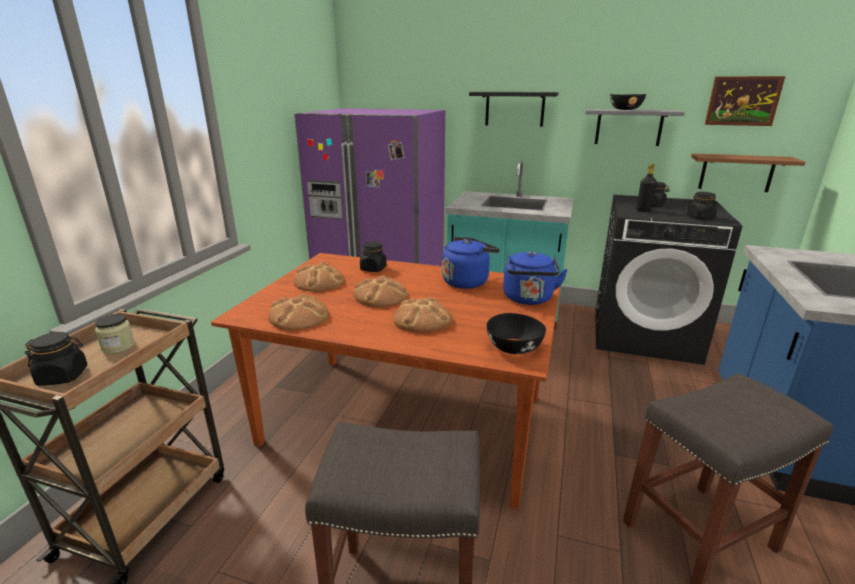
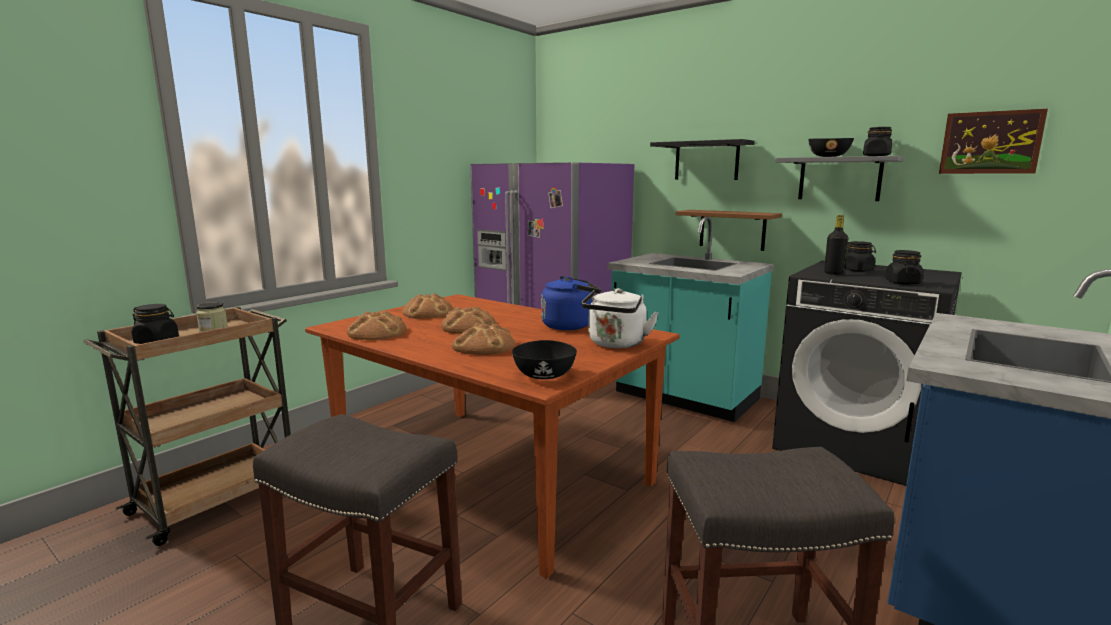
camera: 20 degrees right, 10 degrees down
black jar [360,241,387,272] -> black jar moved to [863,127,892,156]
blue kettle [503,251,568,305] -> white kettle [581,288,659,348]
brown shelf [691,153,806,192] -> brown shelf moved to [676,210,782,251]

